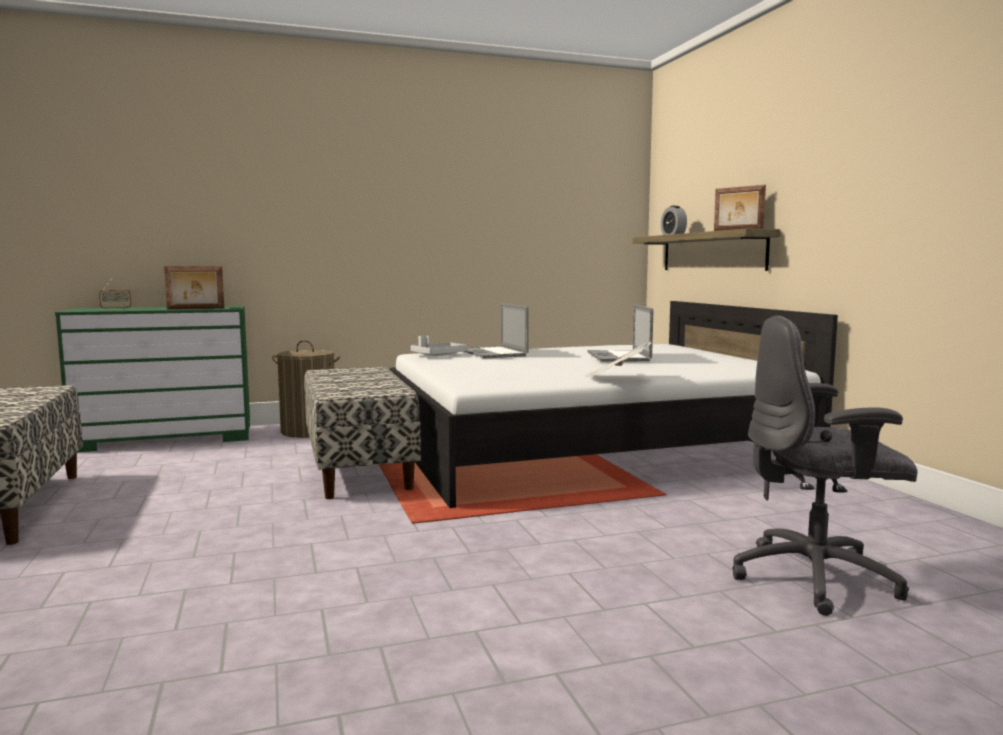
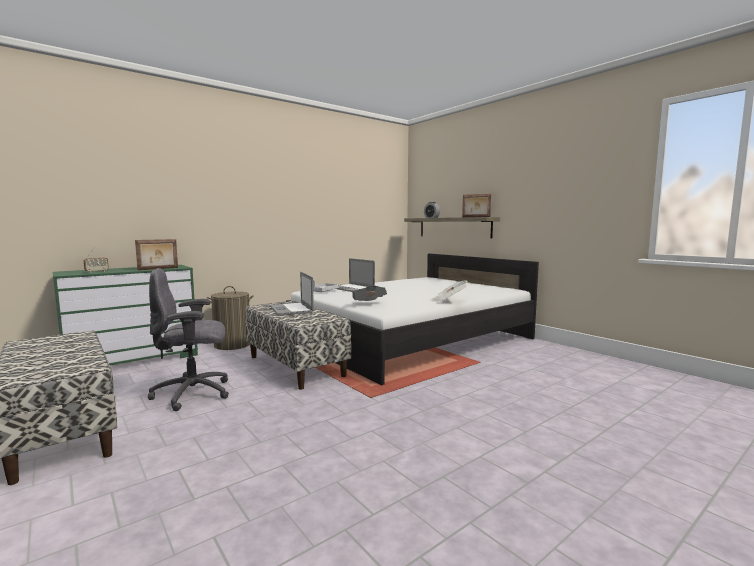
camera: 20 degrees left, 0 degrees up
laptop [587,304,653,362] -> laptop moved to [270,272,314,316]
grey office chair [732,316,918,616] -> grey office chair moved to [148,268,229,411]
none -> newspaper [352,286,387,301]

